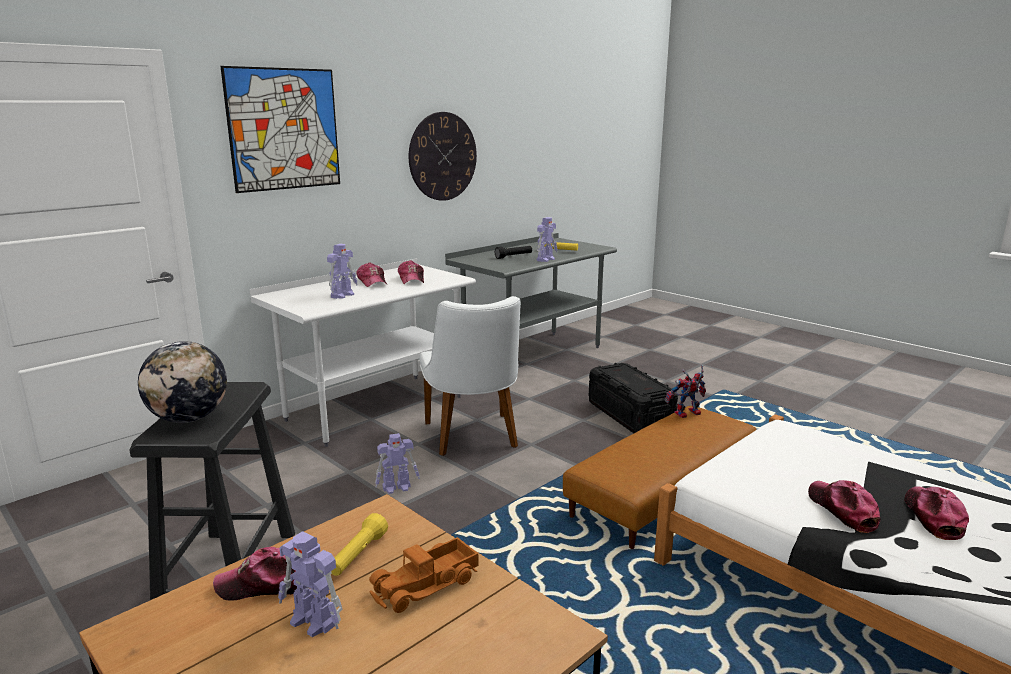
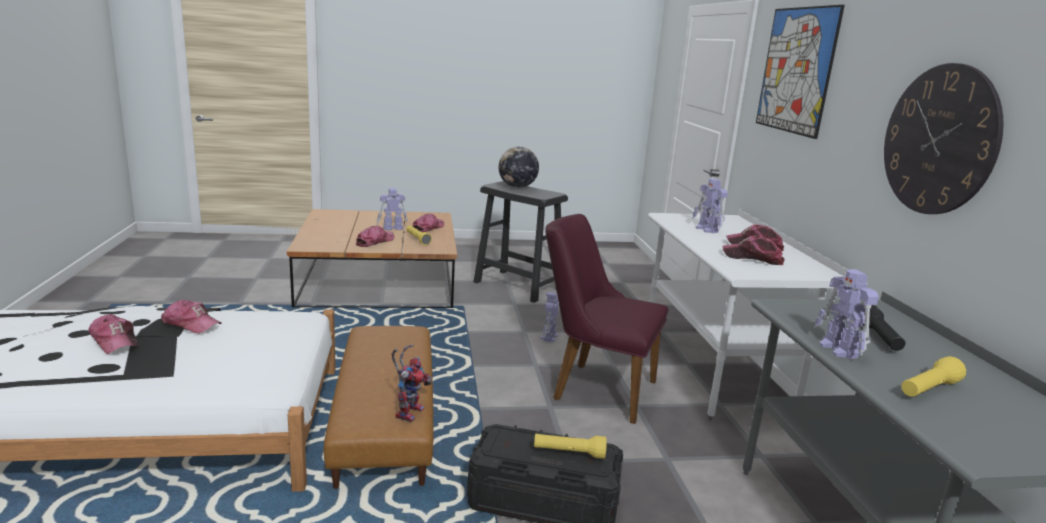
camera: 125 degrees right, 0 degrees up
toy truck [369,537,479,613] -> cap [356,226,394,247]
white chair [419,296,521,456] -> purple chair [545,214,668,424]
none -> yellow flashlight [534,434,607,459]

